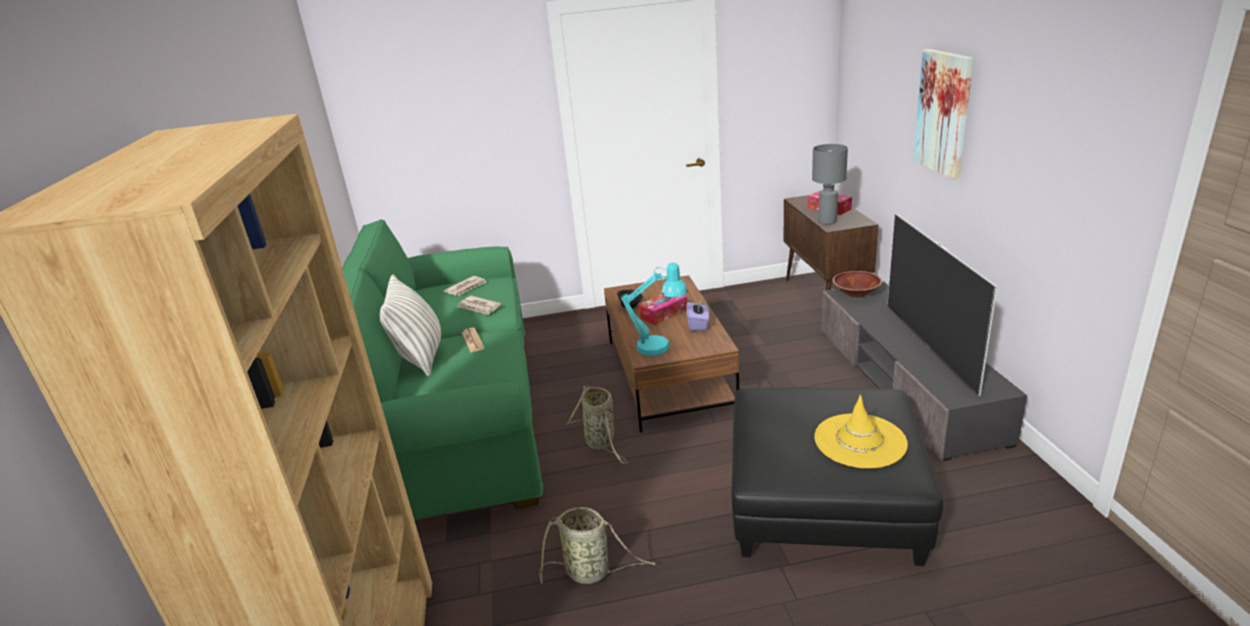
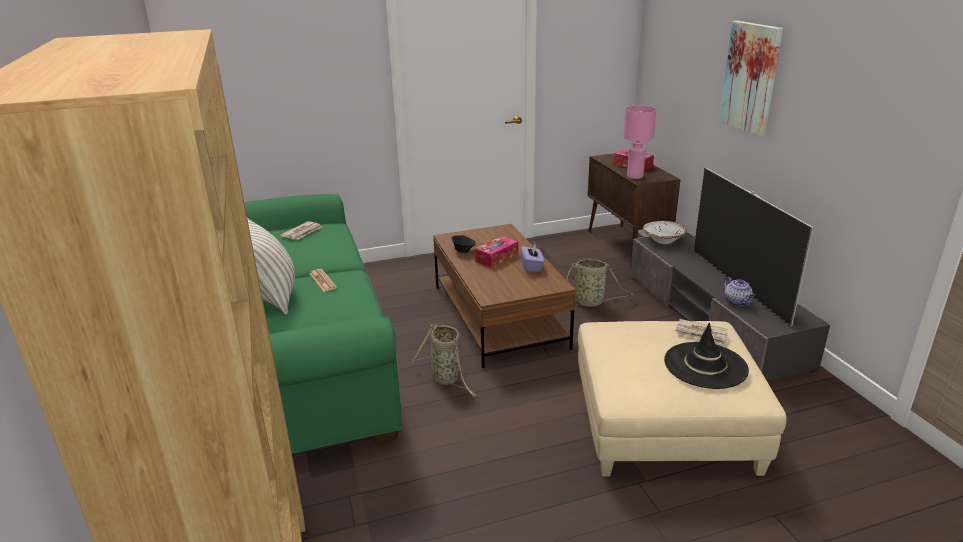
camera: 10 degrees left, 0 degrees up
newspaper [457,296,501,315] -> newspaper moved to [675,319,728,345]
basket [539,507,656,584] -> basket moved to [566,259,633,307]
turquoise table lamp [621,263,688,356] -> none
black ottoman [732,387,943,566] -> beige ottoman [578,321,787,476]
grey table lamp [812,144,848,225] -> pink table lamp [623,105,656,179]
yellow hat [814,395,908,469] -> black hat [664,323,749,389]
brown bowl [832,271,883,297] -> white bowl [643,221,687,244]
none -> teapot [724,277,756,306]

